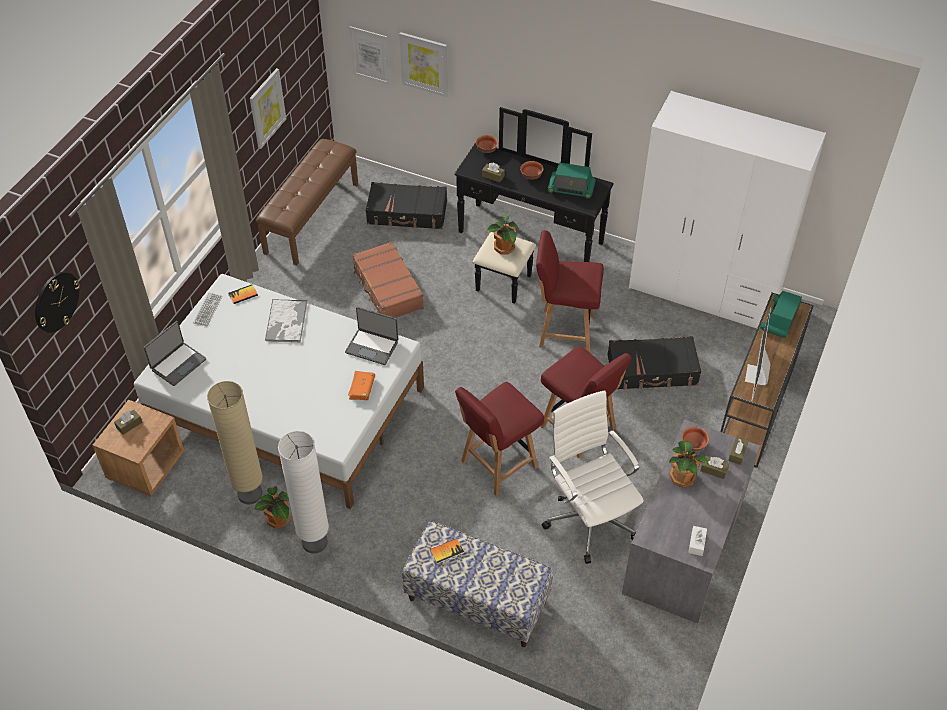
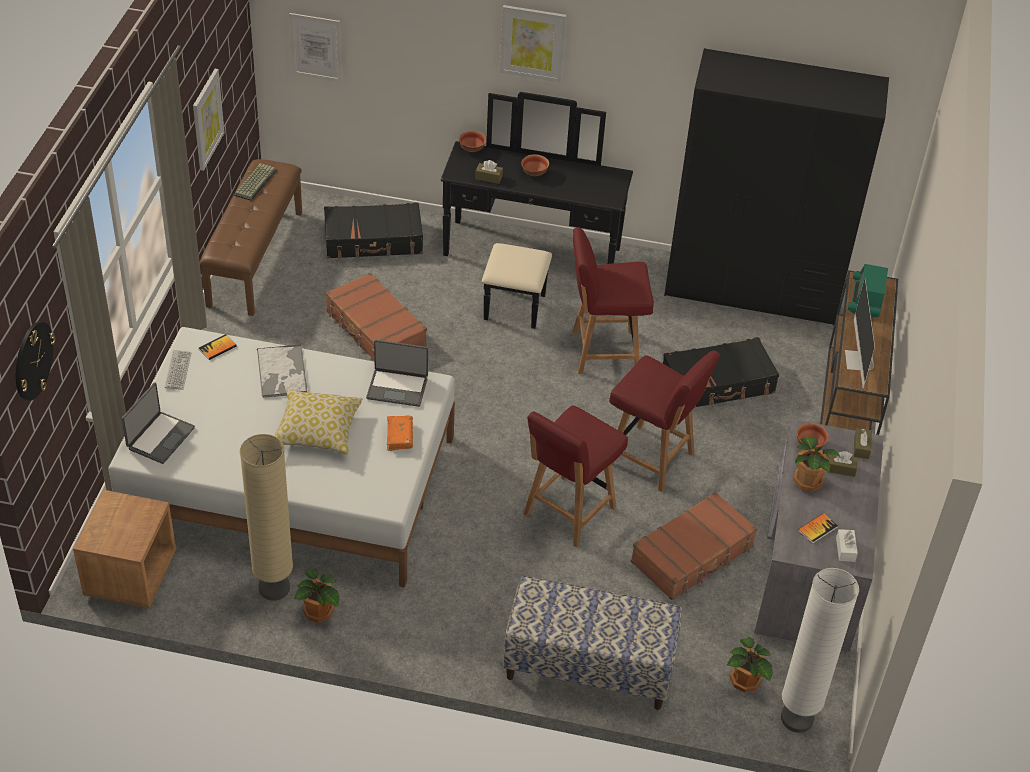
camera: 15 degrees left, 5 degrees down
brown tissue box [114,409,142,435] -> none
white floor lamp [278,431,329,554] -> white floor lamp moved to [781,568,859,733]
picture [399,32,448,97] -> picture moved to [500,5,566,82]
book [430,538,464,564] -> book moved to [798,513,838,544]
potted plant [487,216,519,255] -> potted plant moved to [727,637,773,693]
white office chair [541,390,644,564] -> brown suitcase [631,492,757,600]
radio [548,163,596,198] -> none
white wardrobe [629,91,826,328] -> black wardrobe [664,48,889,325]
none -> keyboard [234,163,277,201]
none -> pillow [274,389,362,454]

